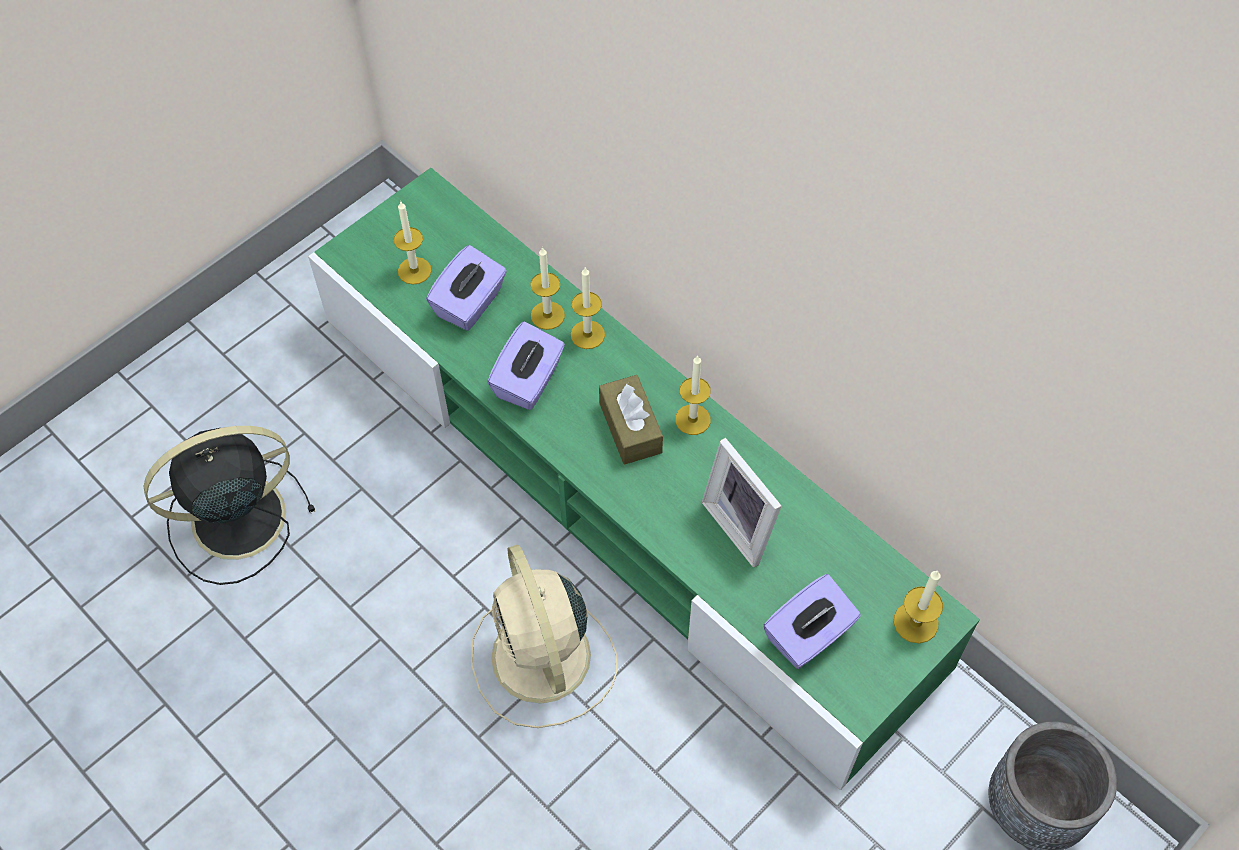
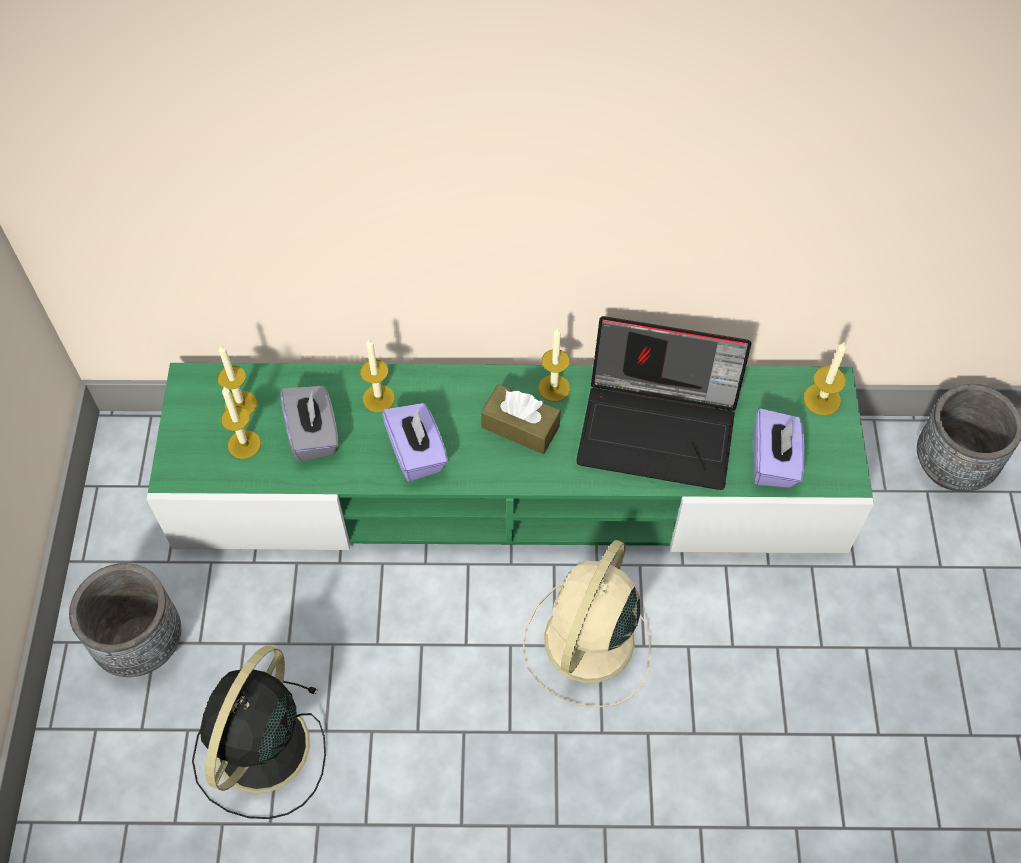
camera: 45 degrees left, 0 degrees up
purple tissue box [426,245,507,331] -> grey tissue box [280,386,338,462]
beige fan [471,545,618,728] -> beige fan turned 90 degrees clockwise [523,540,651,708]
candle [571,268,605,349] -> candle moved to [217,344,257,415]
picture frame [702,438,782,567] -> laptop [576,316,751,490]
none -> grey planter [69,563,181,677]

